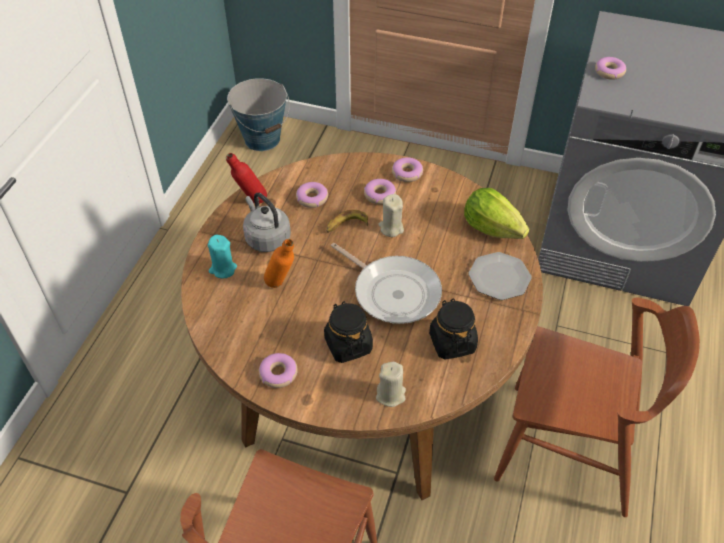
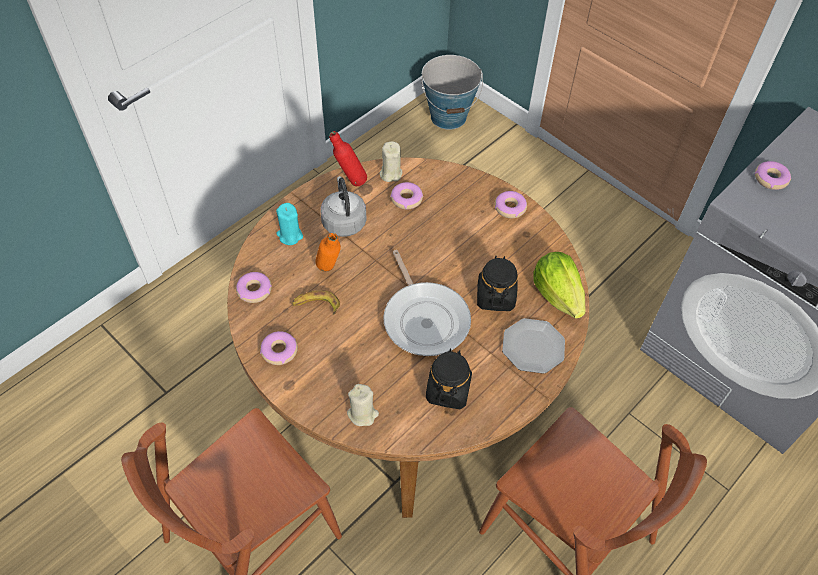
camera: 25 degrees right, 5 degrees up
black jar [324,301,373,363] -> black jar moved to [477,256,518,311]
banana [326,210,368,233] -> banana moved to [291,290,340,315]
donut [364,179,396,204] -> donut moved to [236,272,272,303]
beige candle [378,194,404,237] -> beige candle moved to [380,141,402,182]

